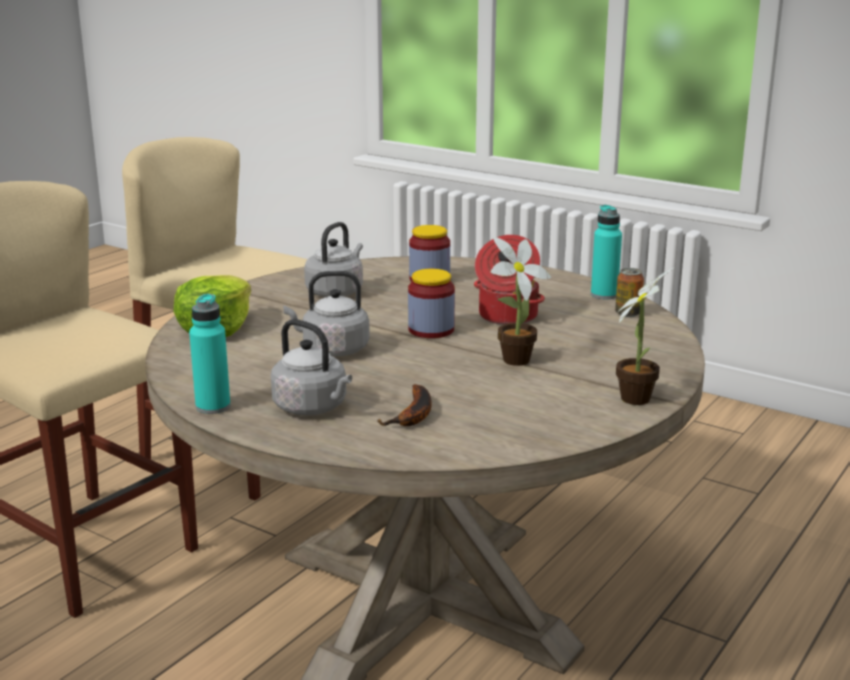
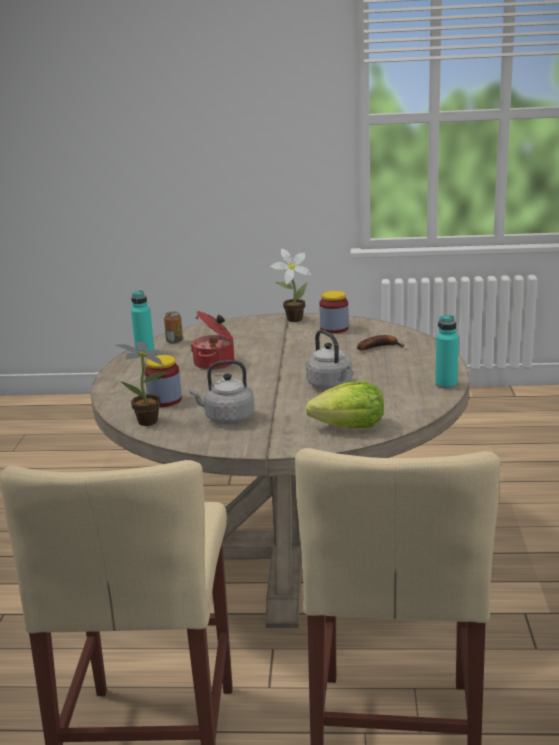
camera: 120 degrees left, 0 degrees up
grey kettle [271,319,352,415] -> none
jar [408,269,455,338] -> jar moved to [319,291,349,334]
potted plant [491,237,551,366] -> potted plant moved to [116,342,168,426]

